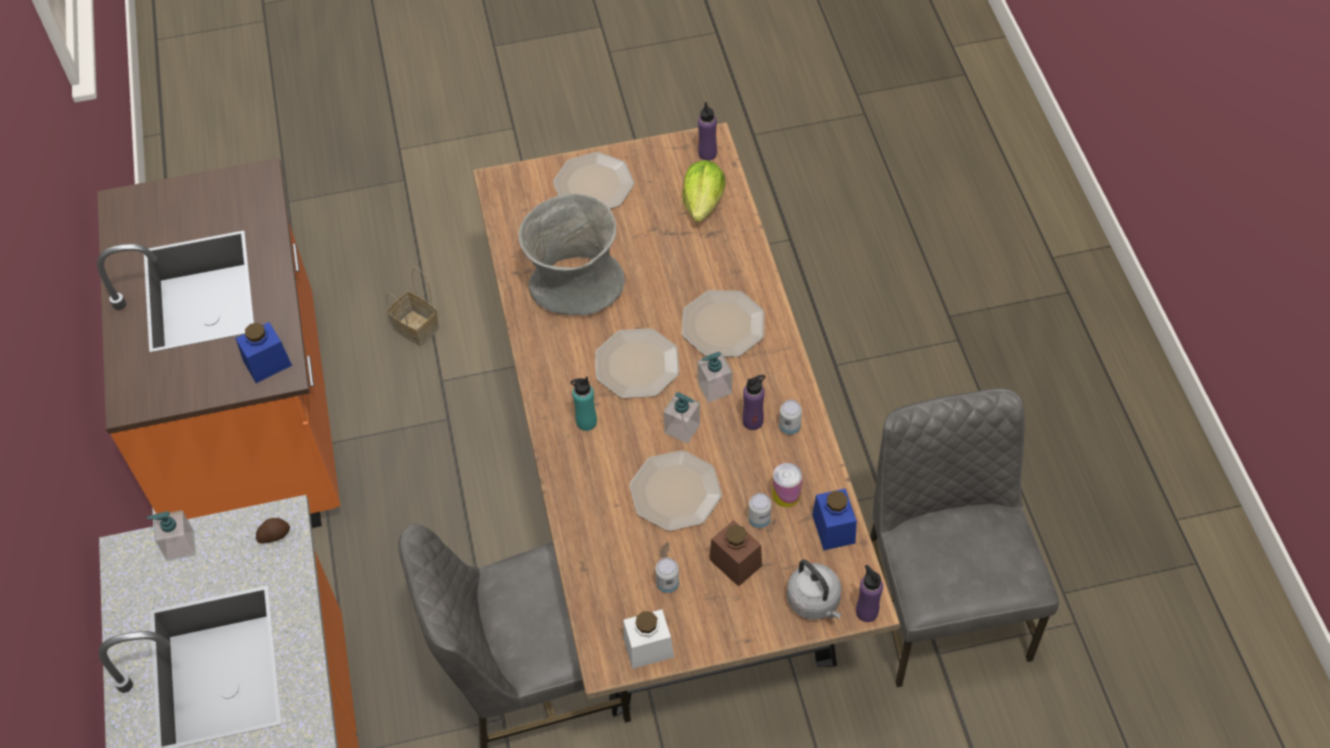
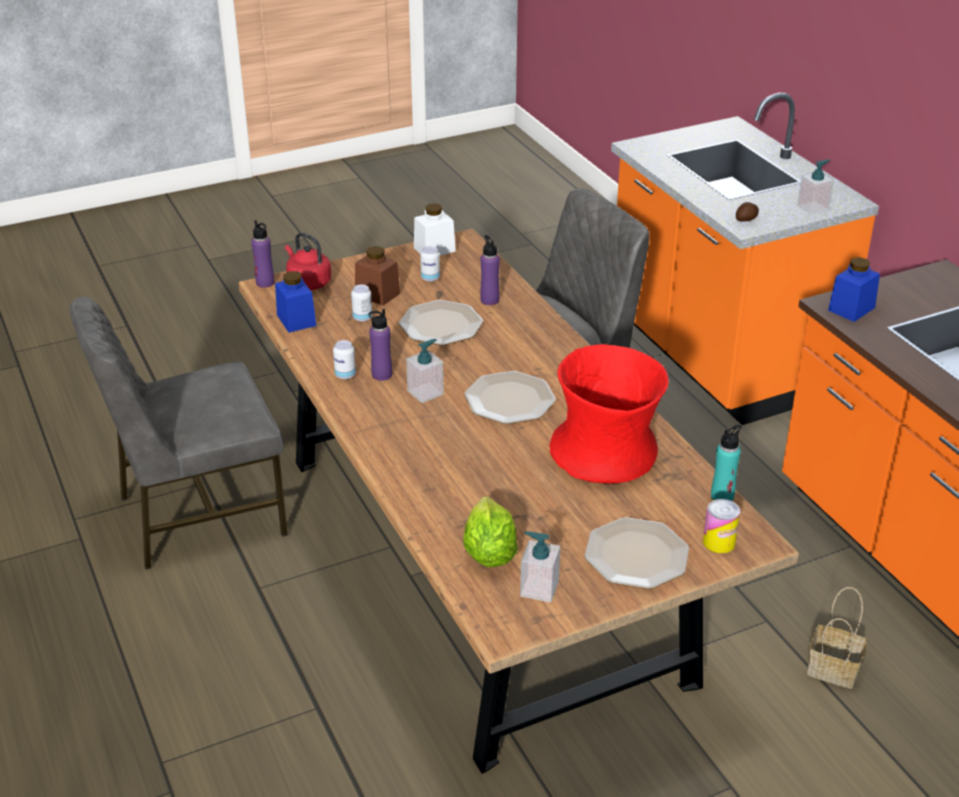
camera: 165 degrees right, 20 degrees down
grey vase [518,194,625,316] -> red vase [549,344,669,484]
turquoise bottle [570,376,597,431] -> turquoise bottle moved to [711,425,742,501]
soap dispenser [664,392,700,443] -> soap dispenser moved to [520,531,560,603]
plate [682,290,765,357] -> none
purple bottle [698,102,717,161] -> purple bottle moved to [480,235,500,305]
can [772,463,802,507] -> can moved to [703,499,740,553]
grey kettle [787,560,841,620] -> red kettle [285,233,331,290]
grey chair [870,388,1059,687] -> grey chair turned 90 degrees clockwise [69,296,288,570]

